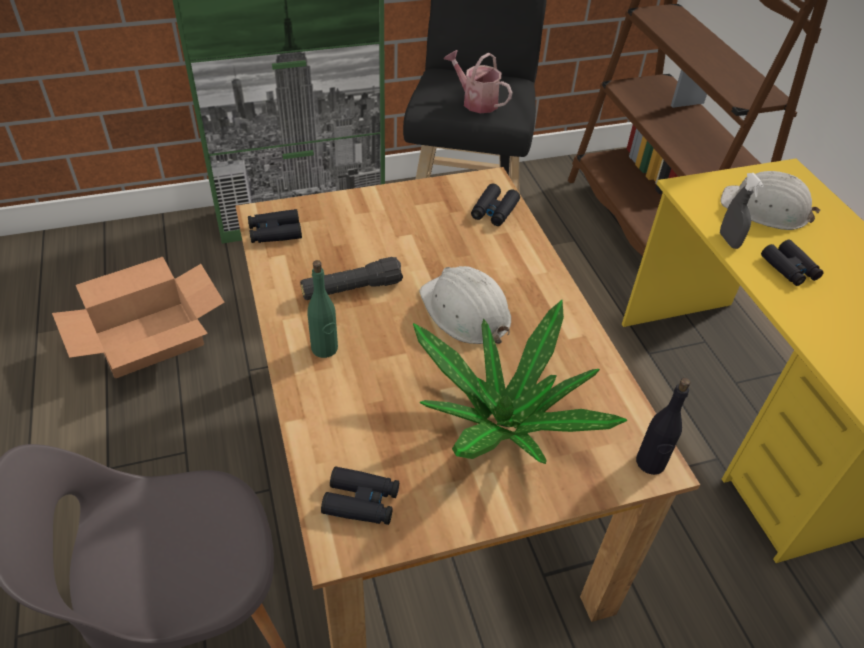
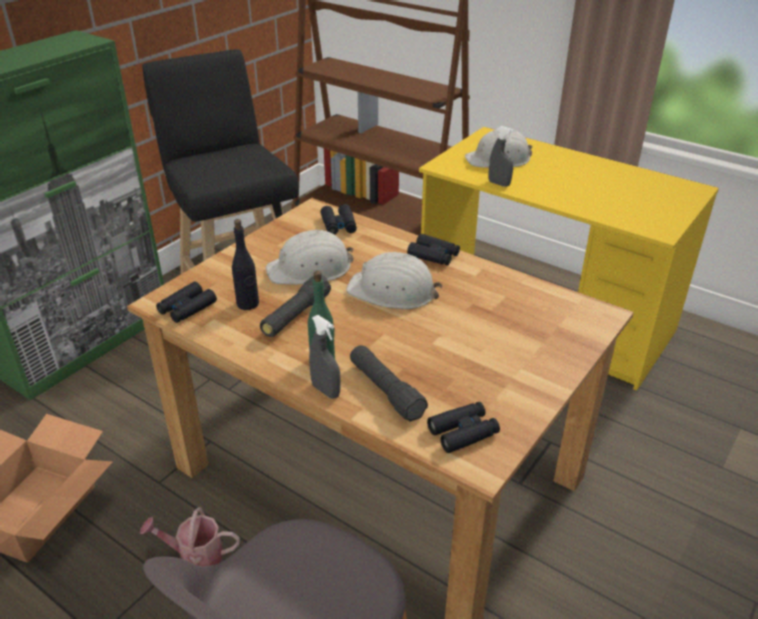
camera: 35 degrees left, 10 degrees down
potted plant [413,300,628,464] -> none
watering can [444,50,513,113] -> watering can moved to [140,507,240,566]
black bottle [636,378,691,475] -> black bottle moved to [232,219,259,310]
black binoculars [761,240,824,286] -> black binoculars moved to [407,234,460,265]
none -> white hard hat [266,230,354,285]
none -> grey spray bottle [309,315,340,399]
none -> black flashlight [350,345,428,421]

